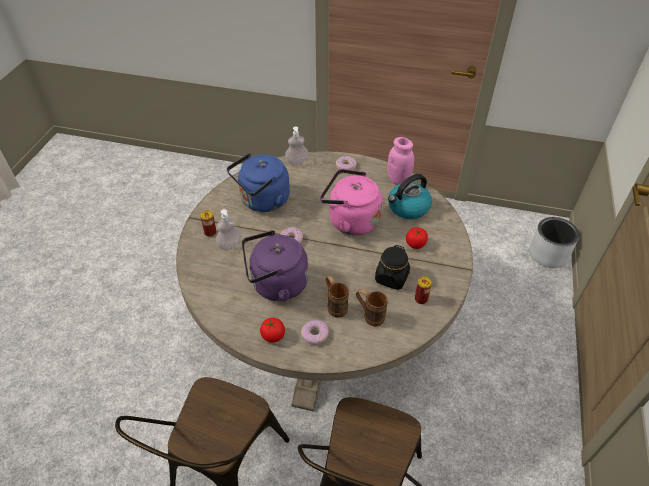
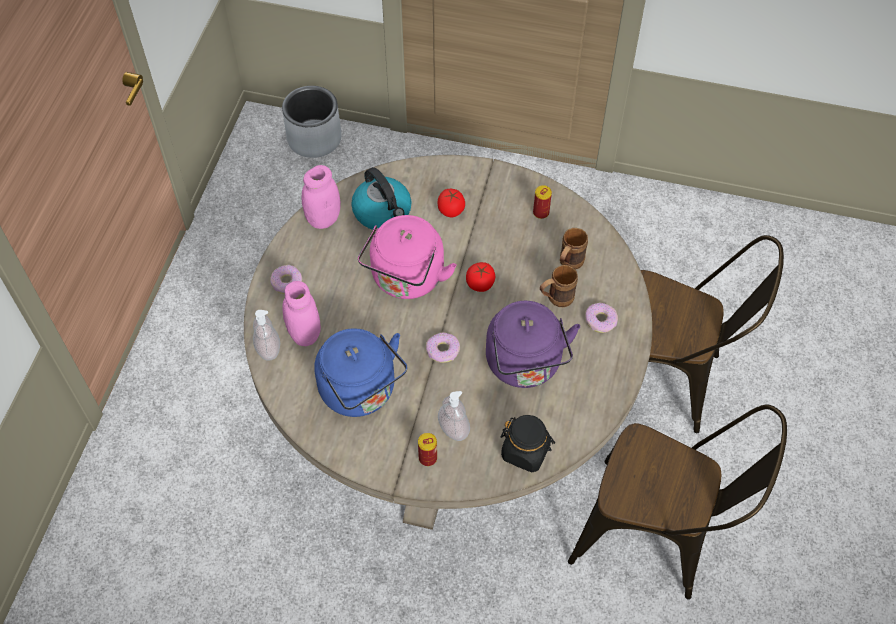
camera: 90 degrees left, 10 degrees up
tomato [260,318,285,342] -> tomato moved to [466,262,495,292]
black jar [375,245,410,290] -> black jar moved to [500,415,555,472]
none -> pink jar [282,281,321,346]

